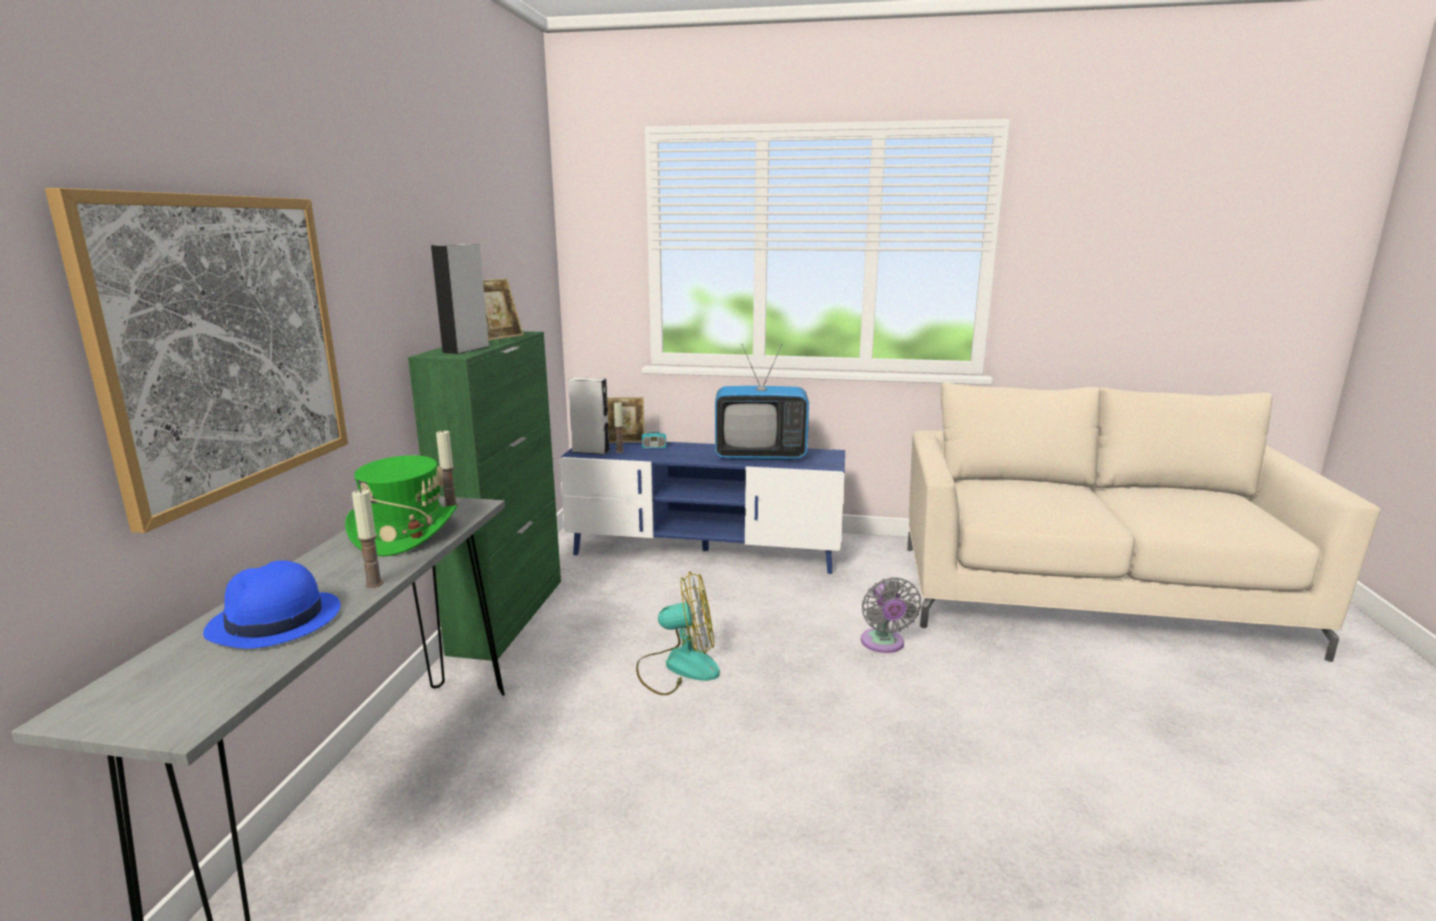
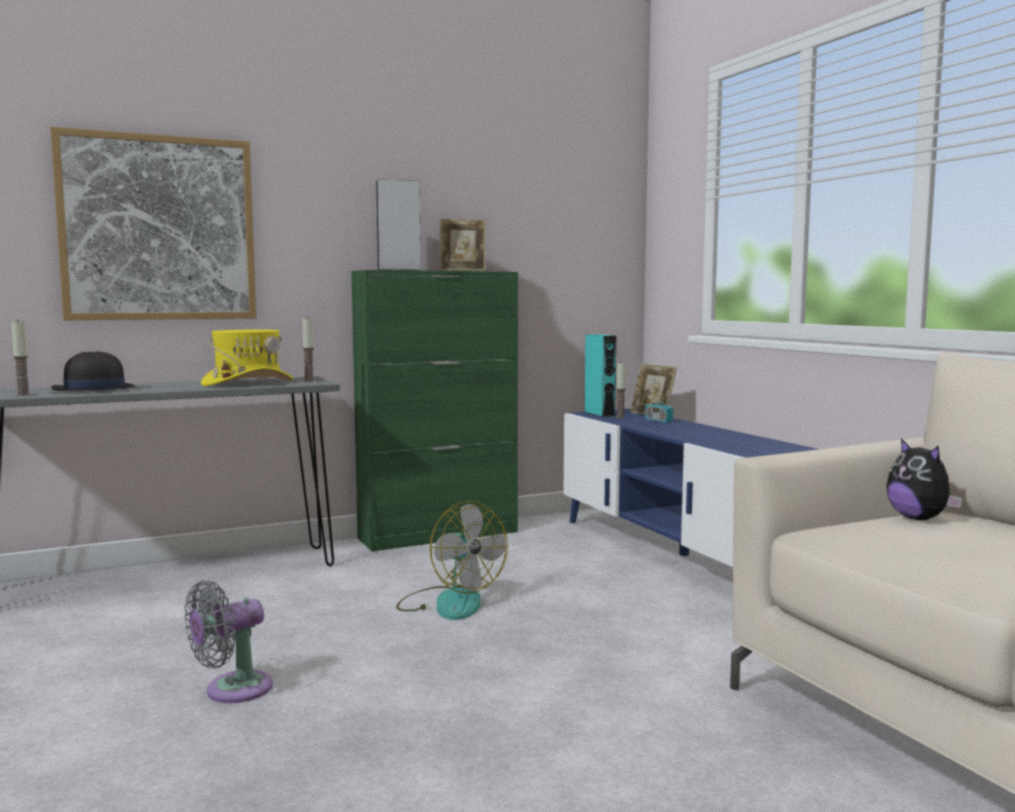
camera: 55 degrees right, 10 degrees down
blue hat [203,560,340,649] -> black hat [51,351,137,391]
green hat [345,455,457,556] -> yellow hat [201,329,293,386]
candle [352,489,383,588] -> candle moved to [11,319,31,396]
grey speaker [568,377,610,455] -> turquoise speaker [585,334,616,417]
television [715,344,809,460] -> none
grey fan [861,577,921,653] -> grey fan moved to [184,580,273,703]
none -> plush toy [886,438,962,520]

